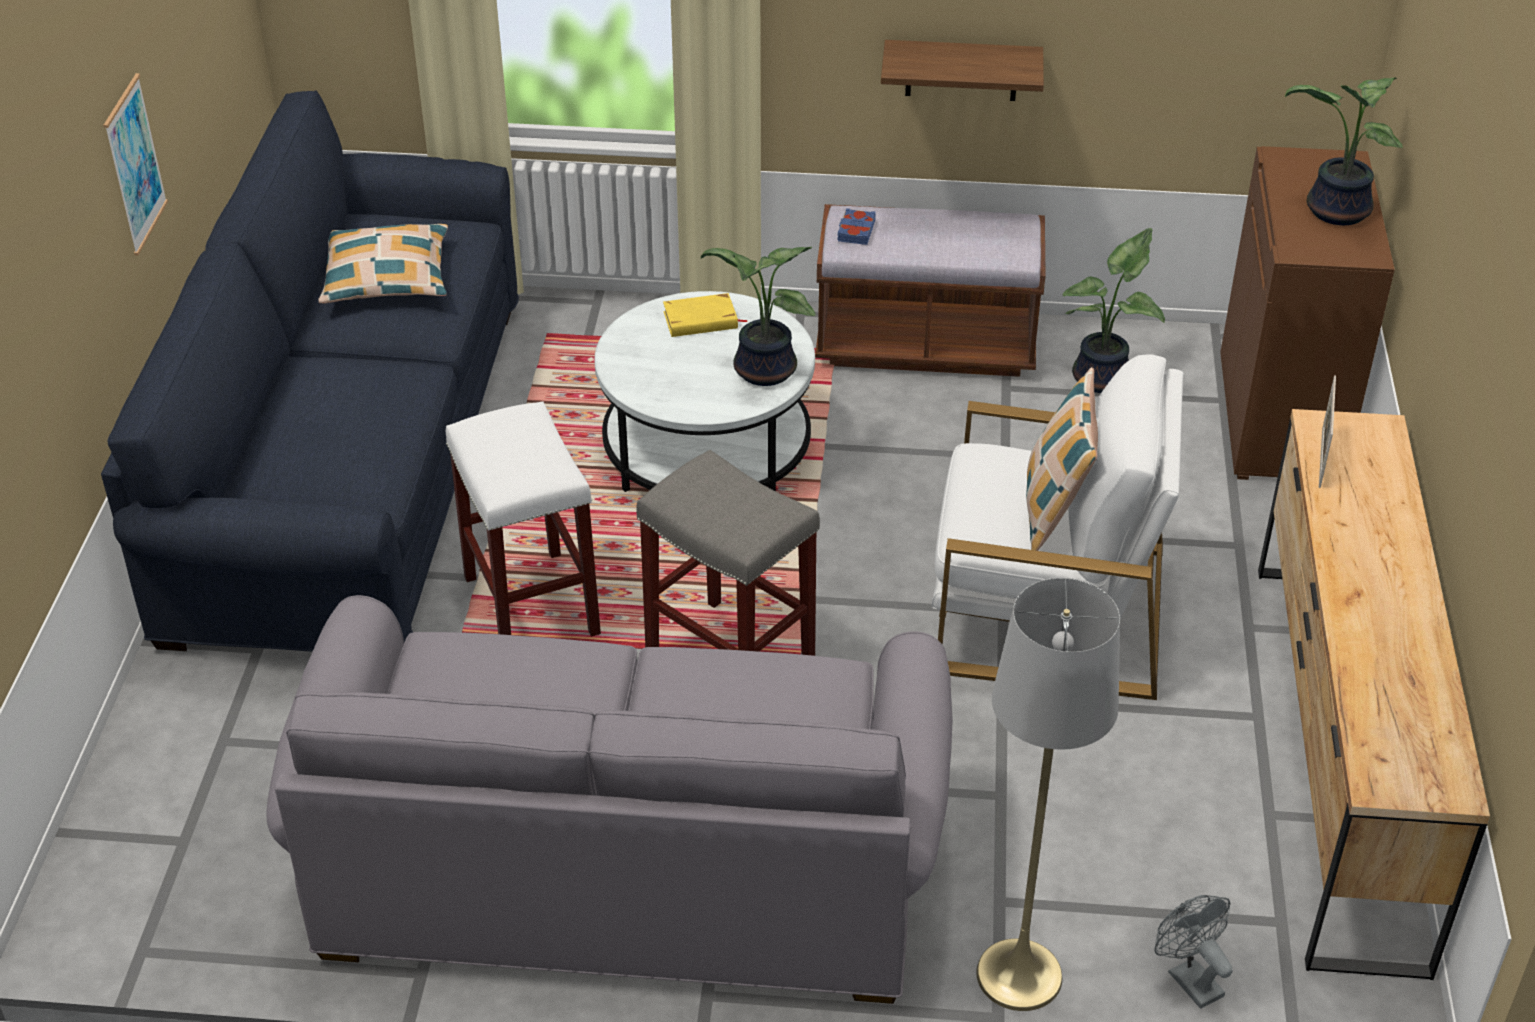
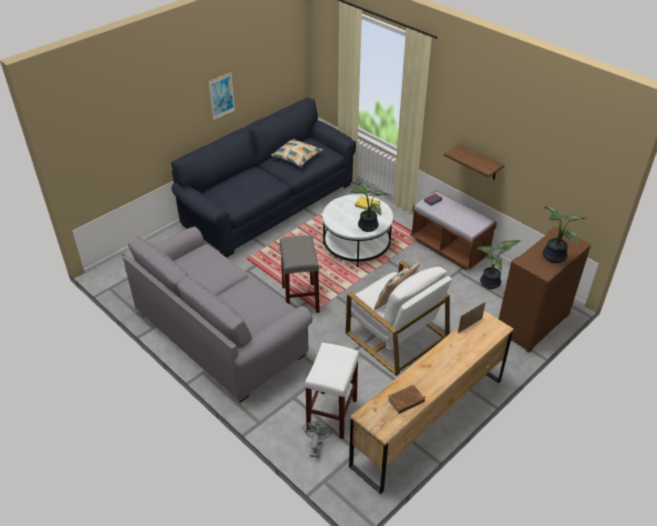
camera: 40 degrees right, 0 degrees up
white stool [446,402,601,637] -> white stool moved to [304,343,359,439]
grey floor lamp [976,578,1120,1011] -> none
none -> brown book [388,385,426,414]

